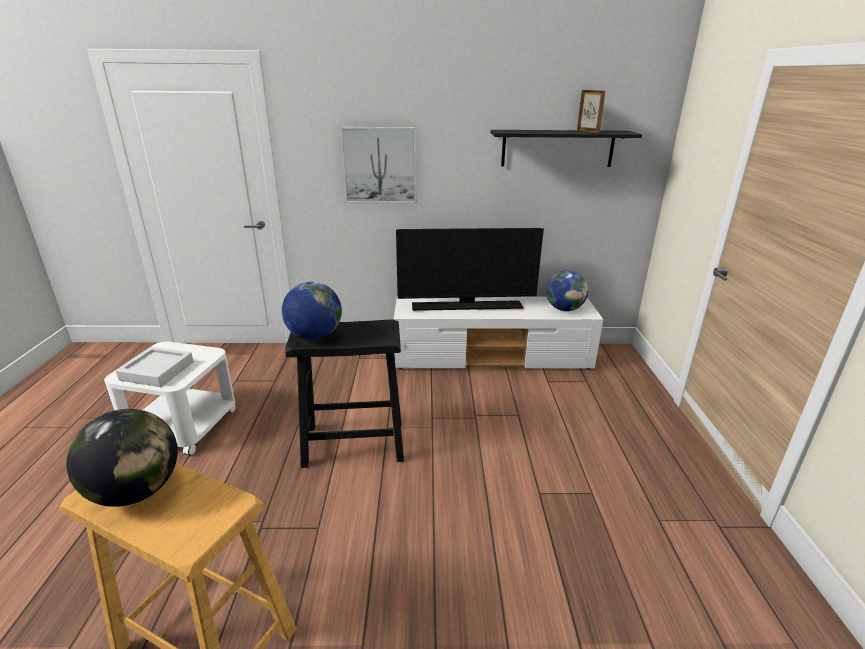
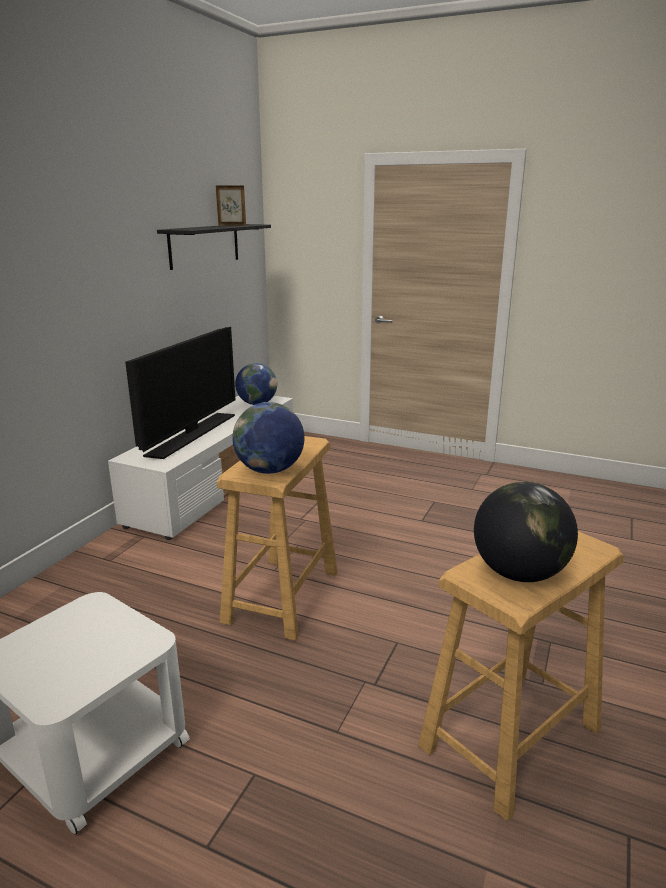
camera: 65 degrees left, 5 degrees down
grey tray [116,347,194,387] -> none
black stool [285,319,404,468] -> beige stool [217,436,338,641]
picture [340,127,416,203] -> none

